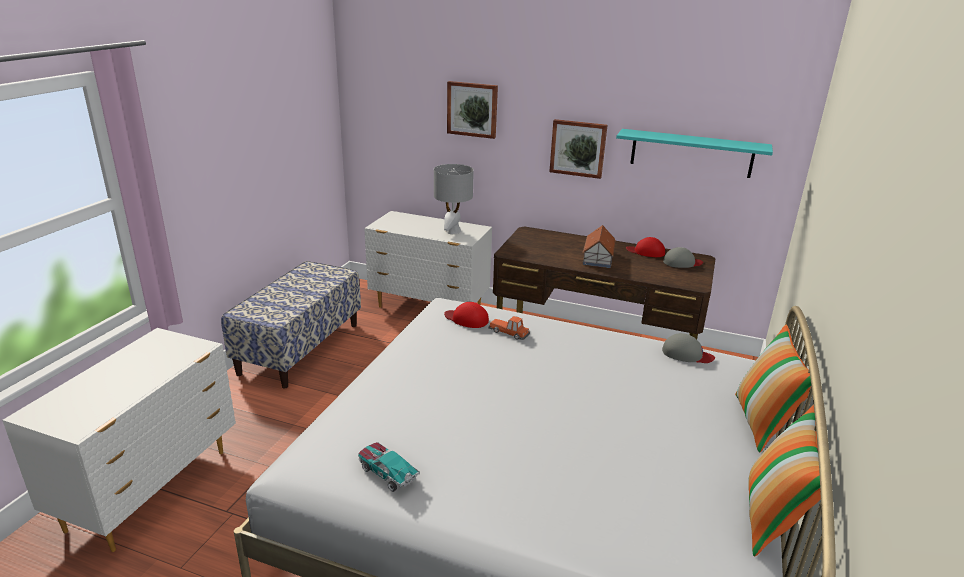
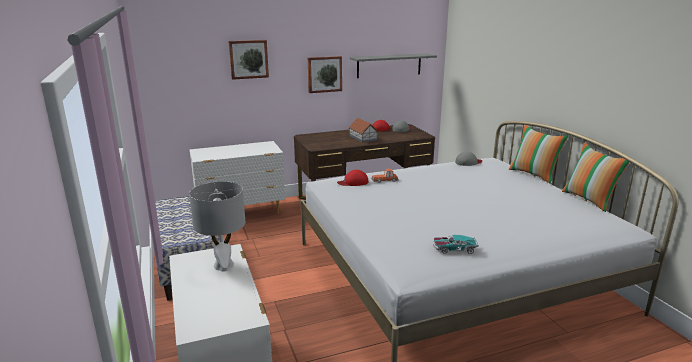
camera: 40 degrees left, 5 degrees down
grey table lamp [434,164,474,234] -> grey table lamp moved to [189,181,245,272]
turquoise shelf [616,129,773,178] -> grey shelf [350,53,437,78]

